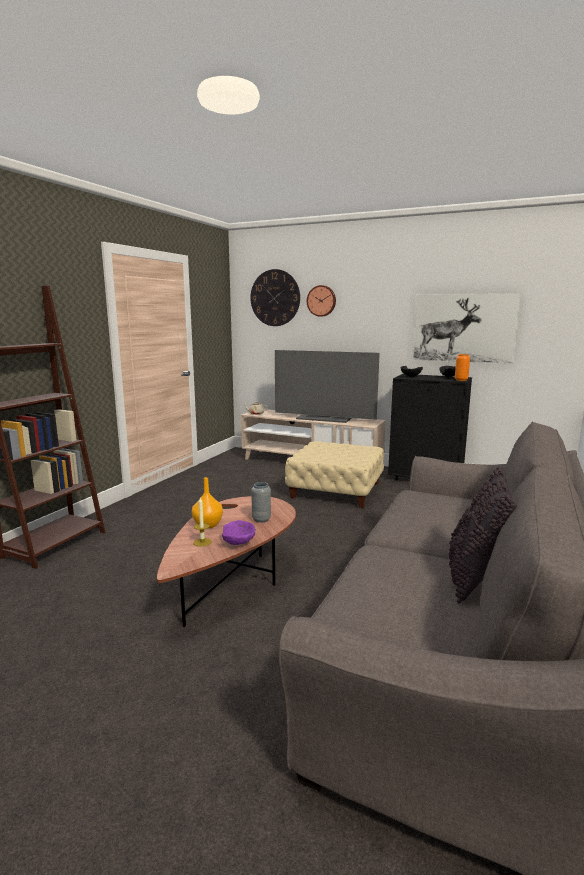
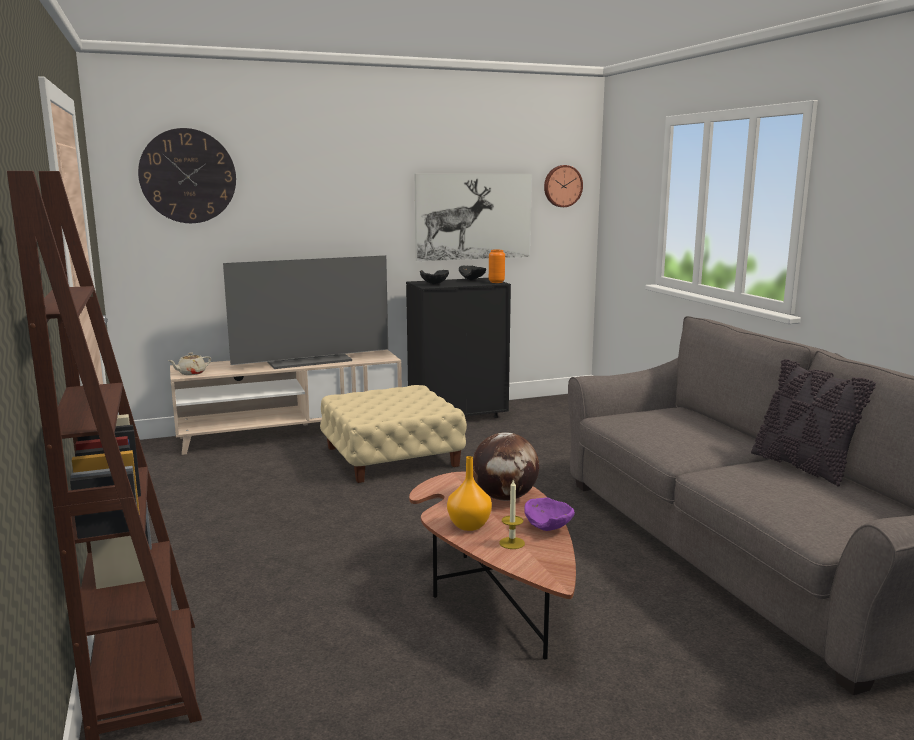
camera: 45 degrees left, 0 degrees up
grey vase [251,482,271,523] -> globe [473,432,539,501]
wall clock [307,285,336,317] -> wall clock moved to [544,165,583,207]

